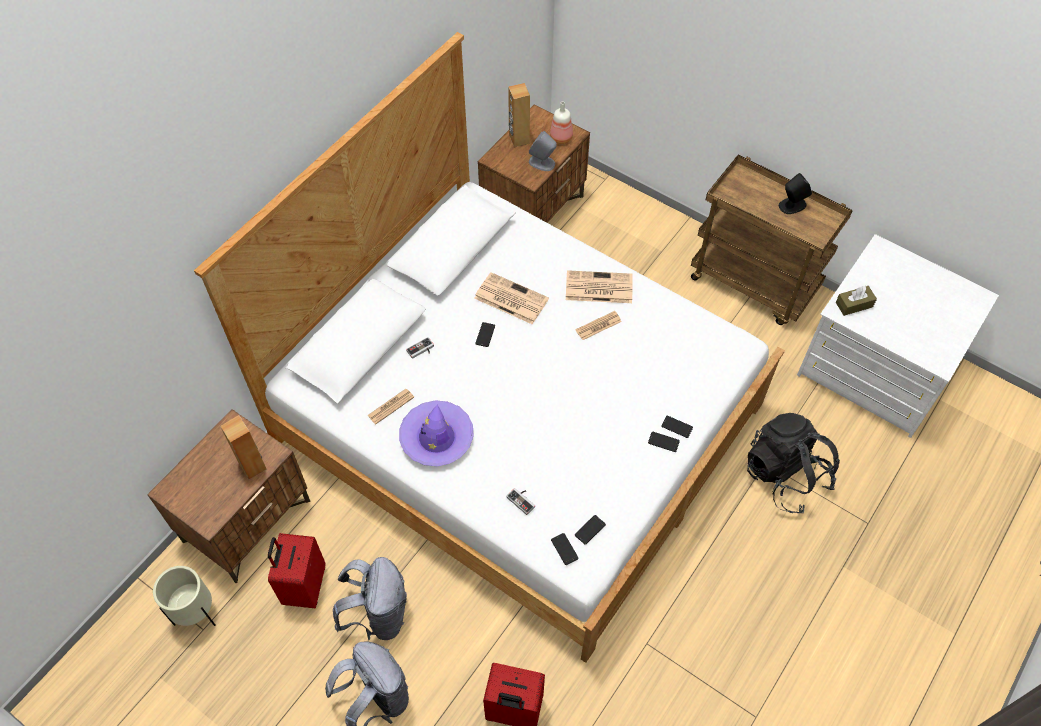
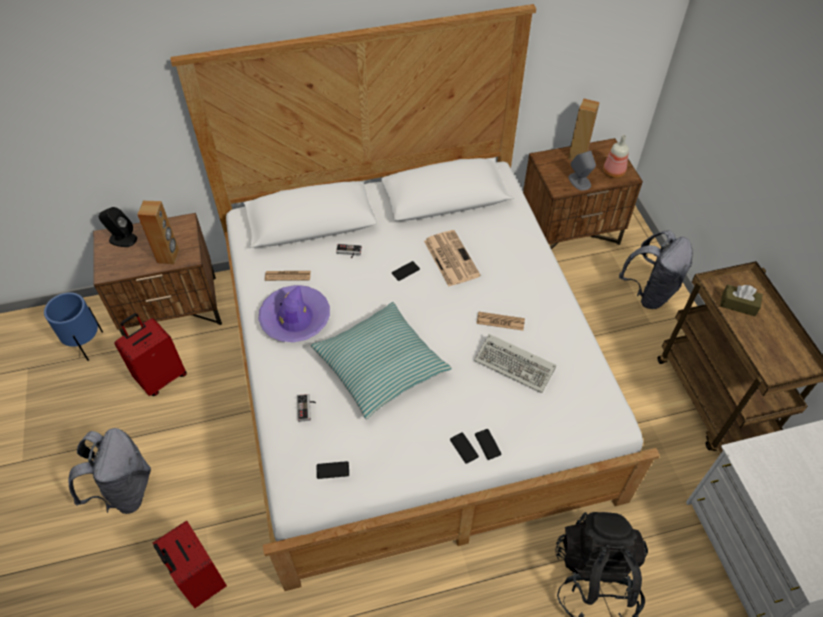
camera: 40 degrees right, 5 degrees down
beige planter [153,566,215,626] -> blue planter [44,292,103,361]
grey backpack [333,557,407,640] -> grey backpack moved to [619,231,693,309]
phone [551,533,579,565] -> none
newspaper [566,270,632,303] -> none
black speaker [779,173,812,214] -> black speaker moved to [99,207,137,247]
brown tissue box [836,286,877,316] -> brown tissue box moved to [720,284,763,316]
none -> pillow [311,302,452,419]
none -> keyboard [474,334,556,393]

